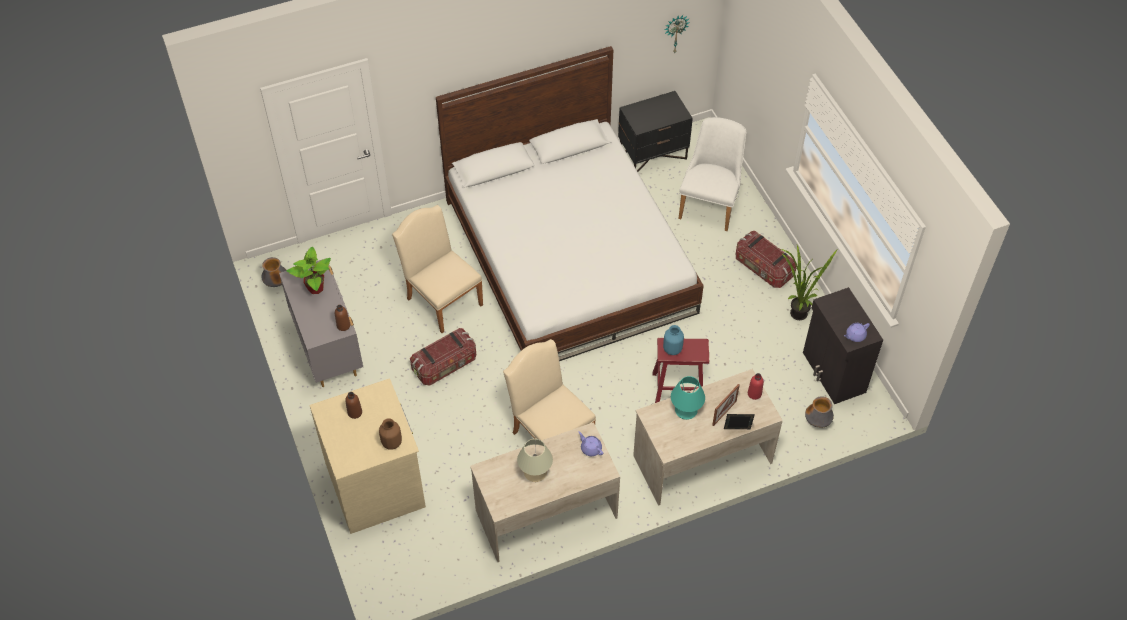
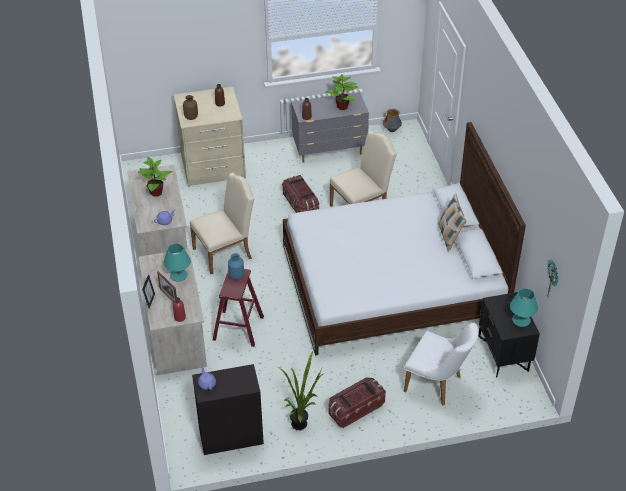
camera: 100 degrees right, 10 degrees down
beige table lamp [517,439,553,482] -> potted plant [137,157,173,197]
vase [805,396,834,428] -> none
none -> pillow [438,193,467,252]
none -> turquoise table lamp [510,288,538,327]

